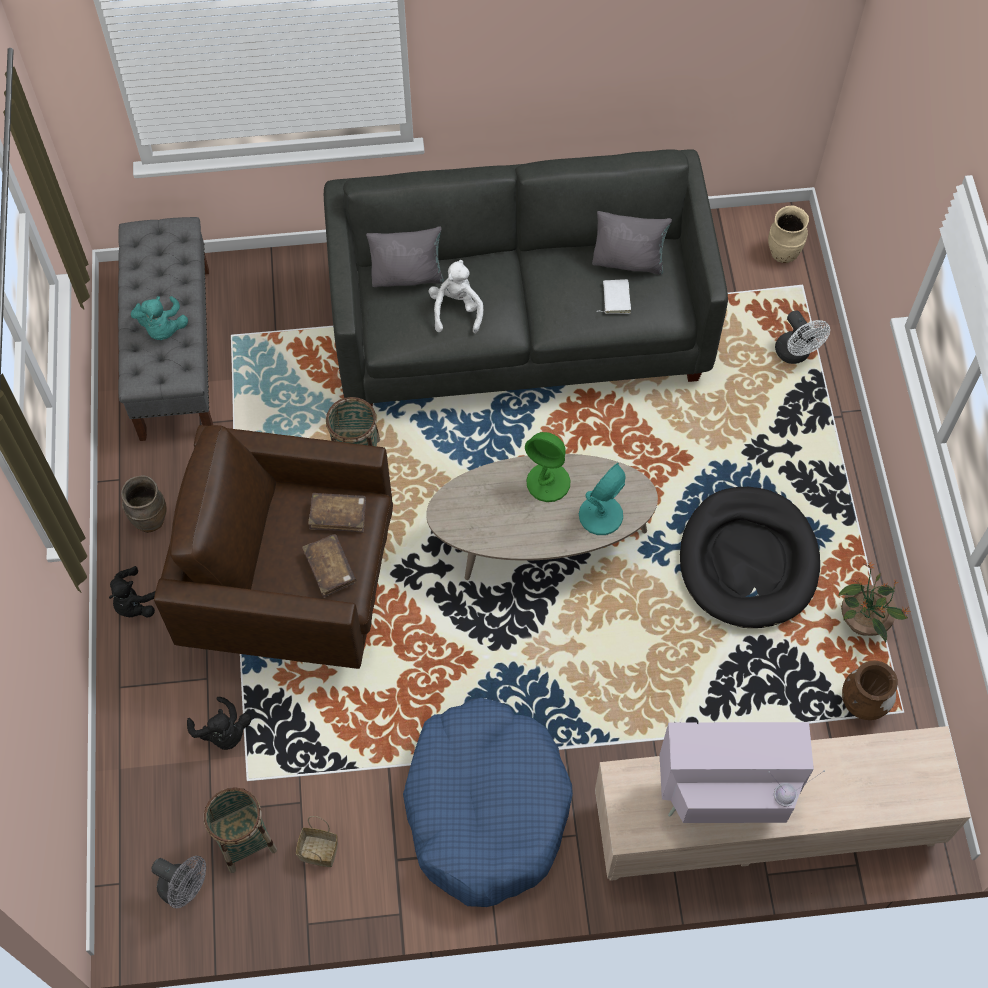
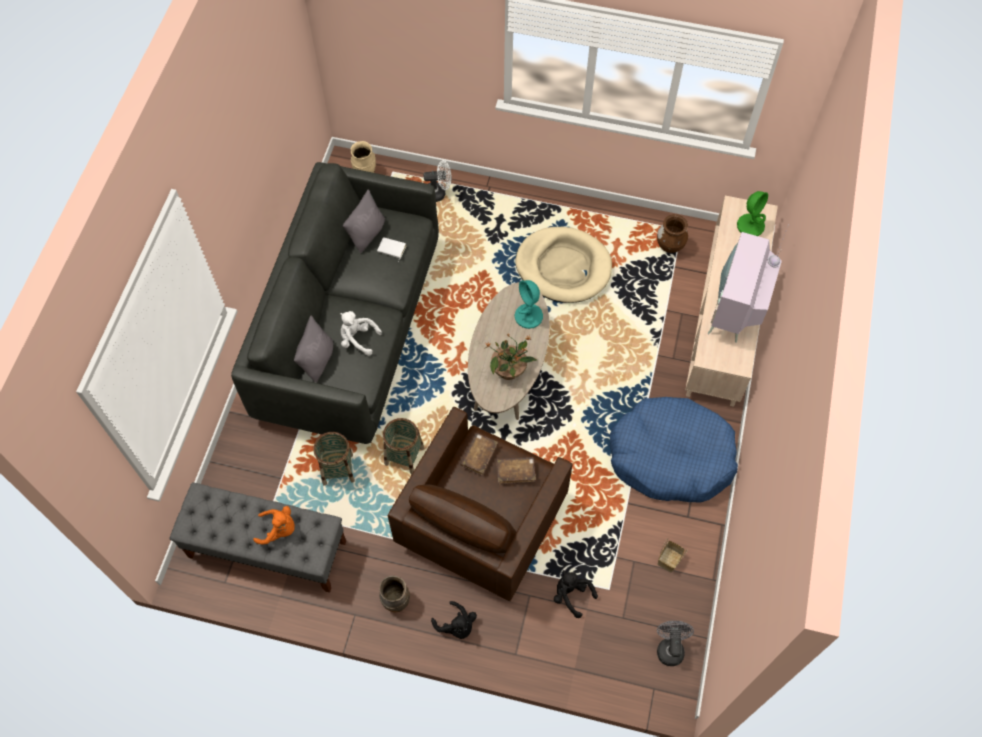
camera: 70 degrees left, 0 degrees up
turquoise plush toy [131,296,188,340] -> orange plush toy [253,506,295,544]
grey fan [151,856,206,908] -> grey fan turned 45 degrees counterclockwise [657,621,694,666]
black plush toy [187,697,251,750] -> black plush toy turned 120 degrees counterclockwise [554,570,598,618]
basket [204,787,277,873] -> basket moved to [313,432,355,486]
green table lamp [525,432,571,502] -> green table lamp moved to [737,191,768,236]
black dog bed [680,487,820,628] -> beige dog bed [515,227,612,303]
potted plant [838,561,911,643] -> potted plant moved to [485,333,538,380]

